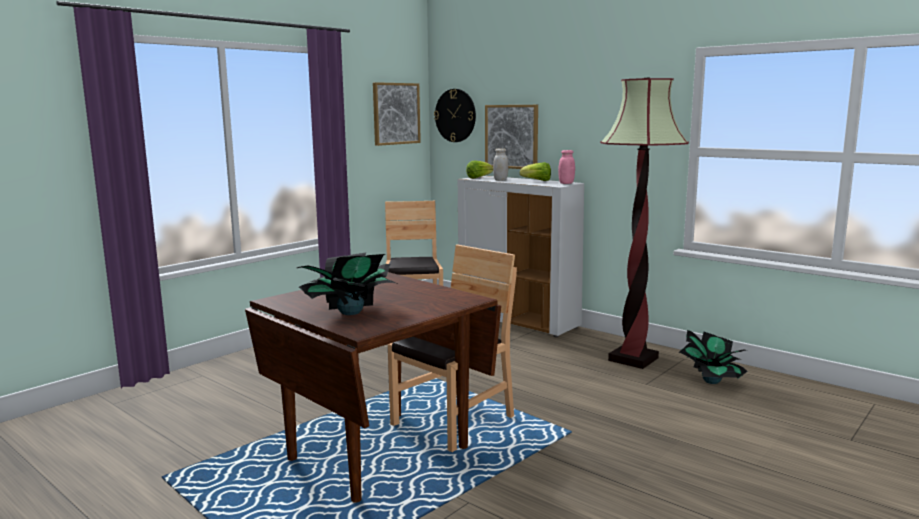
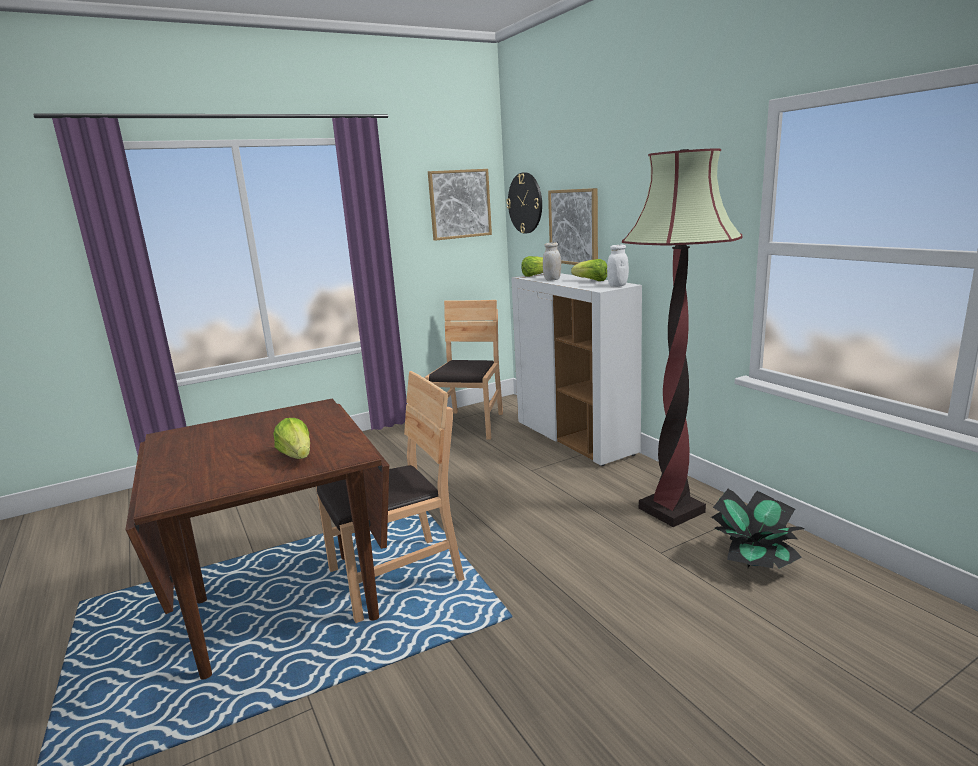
camera: 20 degrees right, 5 degrees up
potted plant [296,252,399,315] -> none
pink jar [558,150,575,184] -> white jar [607,245,629,287]
none -> lettuce [273,418,310,459]

